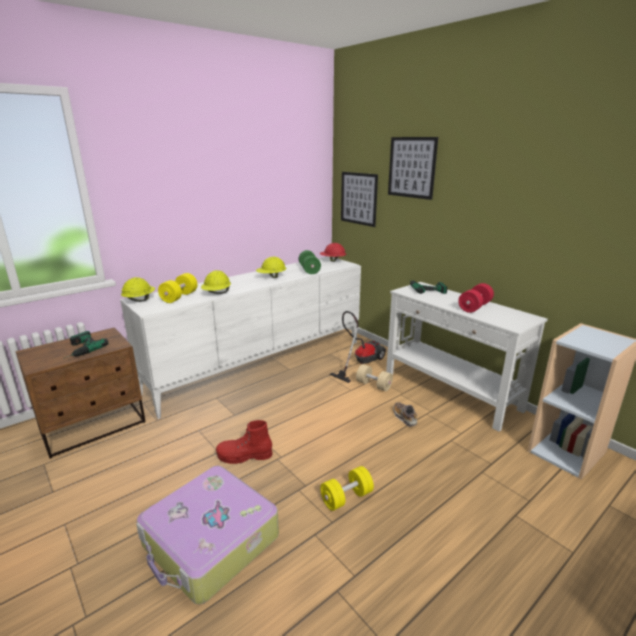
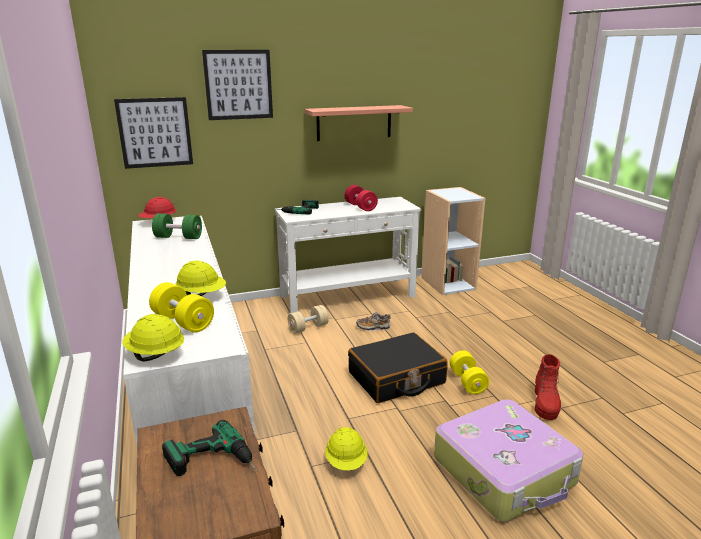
camera: 70 degrees left, 0 degrees up
red boot [216,420,272,464] -> red boot moved to [534,354,561,420]
yellow hard hat [256,257,286,278] -> yellow hard hat moved to [325,427,368,471]
vacuum cleaner [329,311,386,383] -> none
none -> shelf [305,105,413,141]
none -> black suitcase [348,333,448,403]

